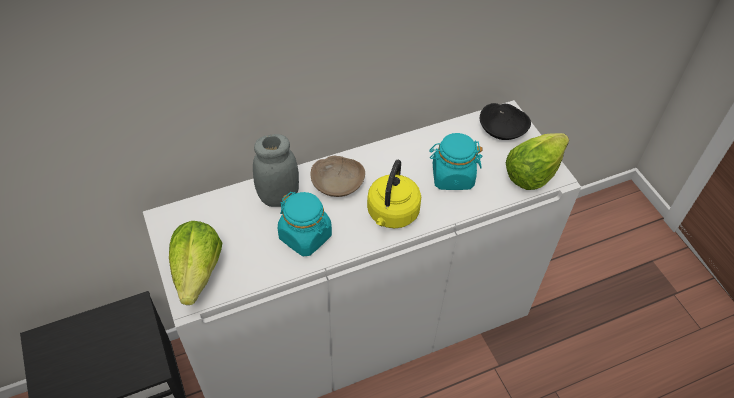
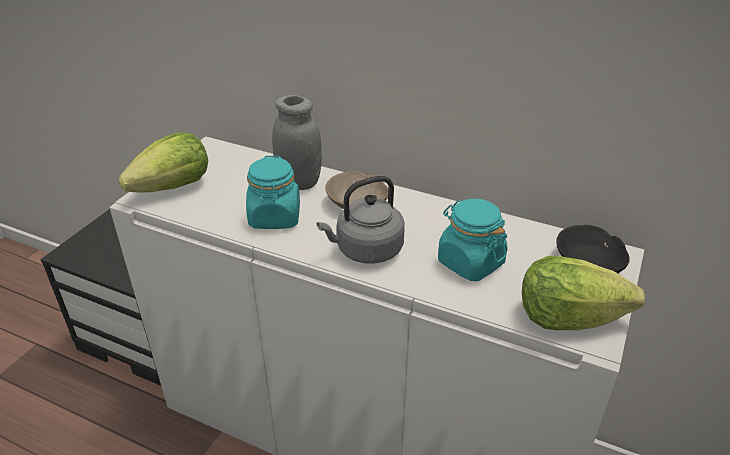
camera: 50 degrees right, 15 degrees down
yellow kettle [367,160,421,229] -> grey kettle [317,176,405,264]

